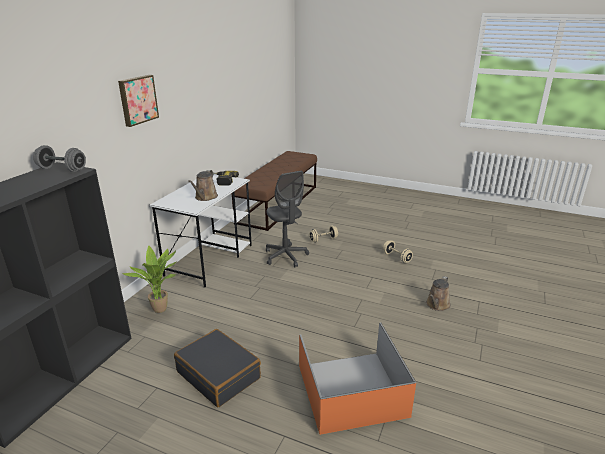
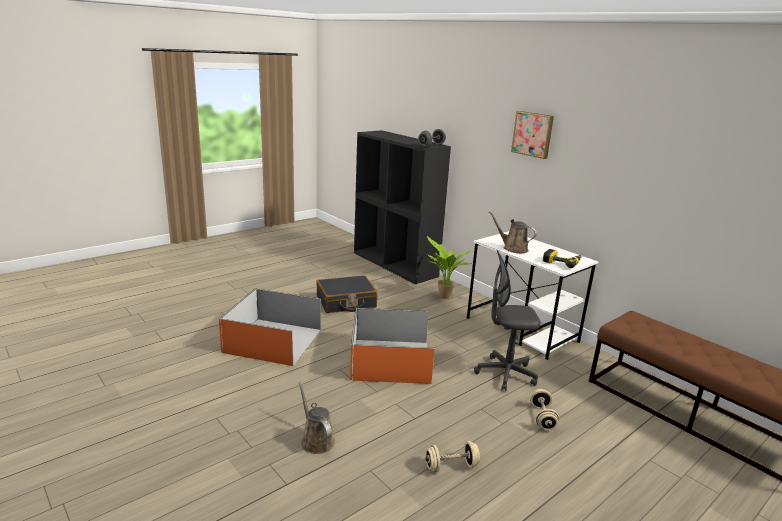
camera: 115 degrees right, 5 degrees down
none -> orange storage box [350,307,435,384]

